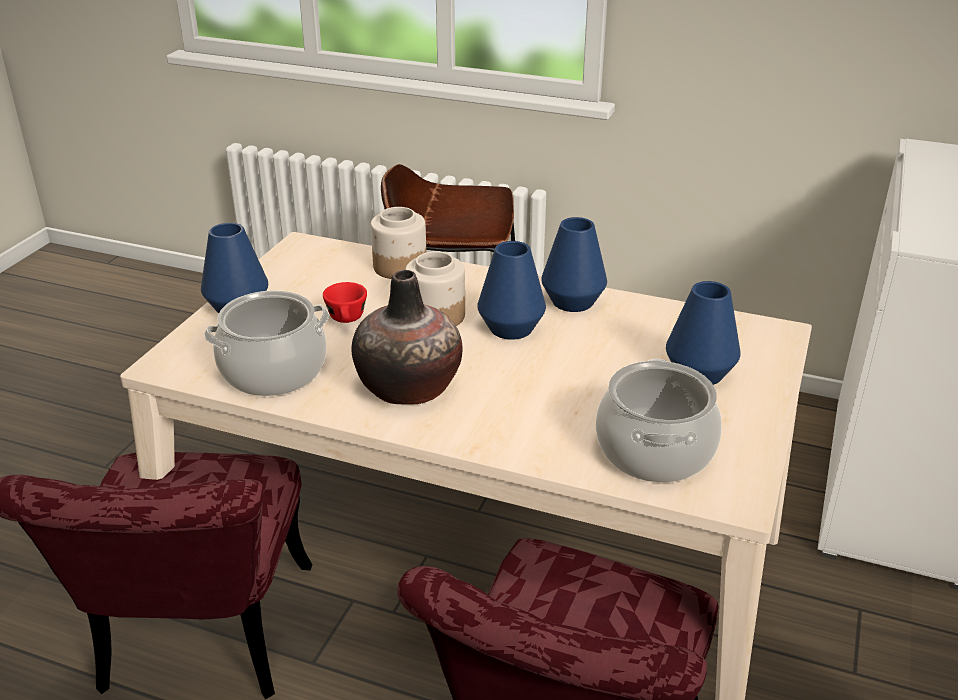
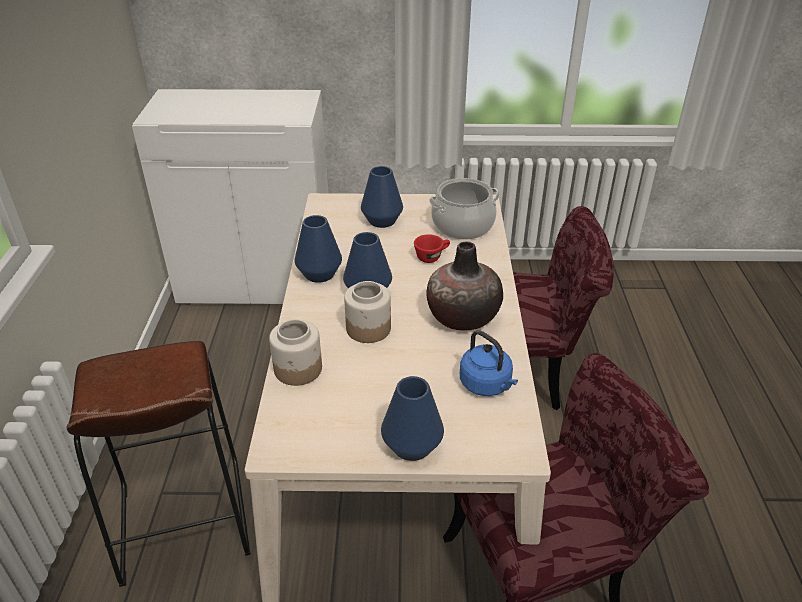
camera: 110 degrees left, 5 degrees up
cooking pot [204,290,329,396] -> blue kettle [460,330,518,396]
red cup [323,282,367,323] -> red cup moved to [414,234,450,263]

